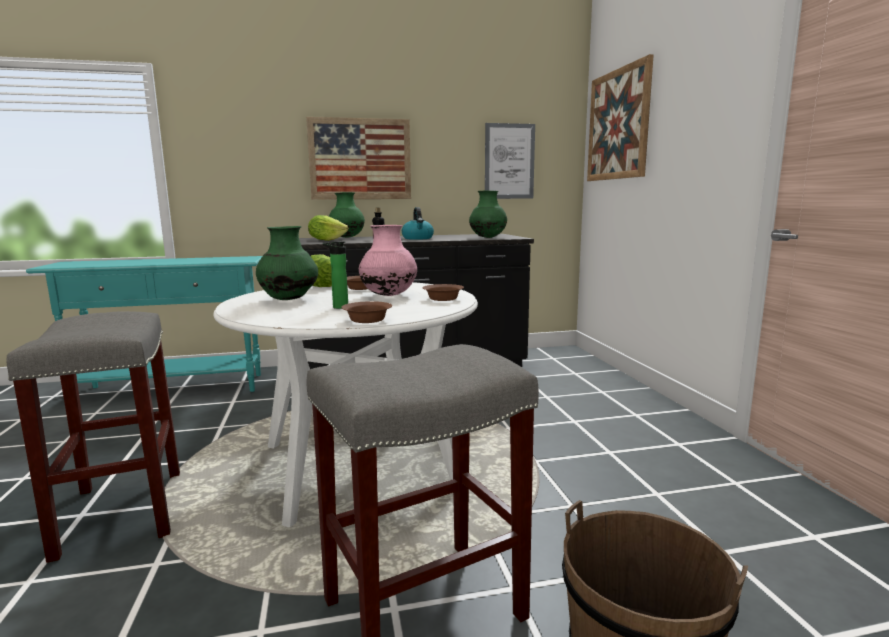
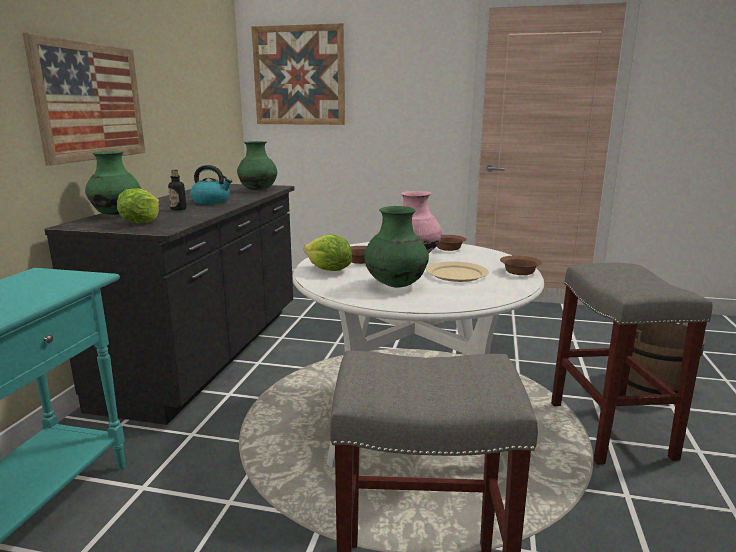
camera: 65 degrees left, 5 degrees up
bottle [323,241,348,309] -> beige plate [426,262,489,282]
picture [485,123,535,199] -> none

